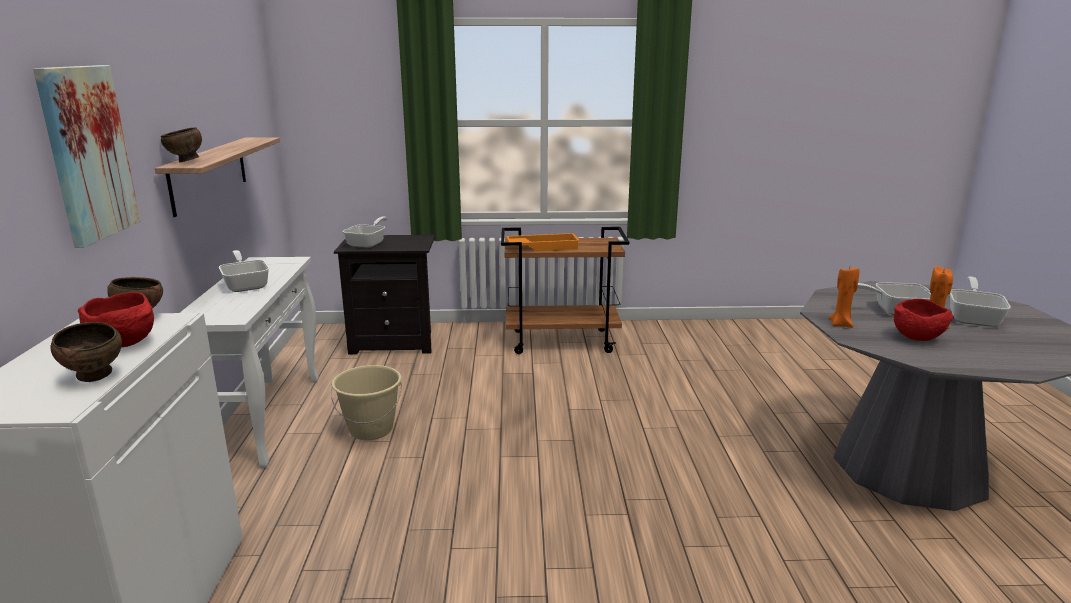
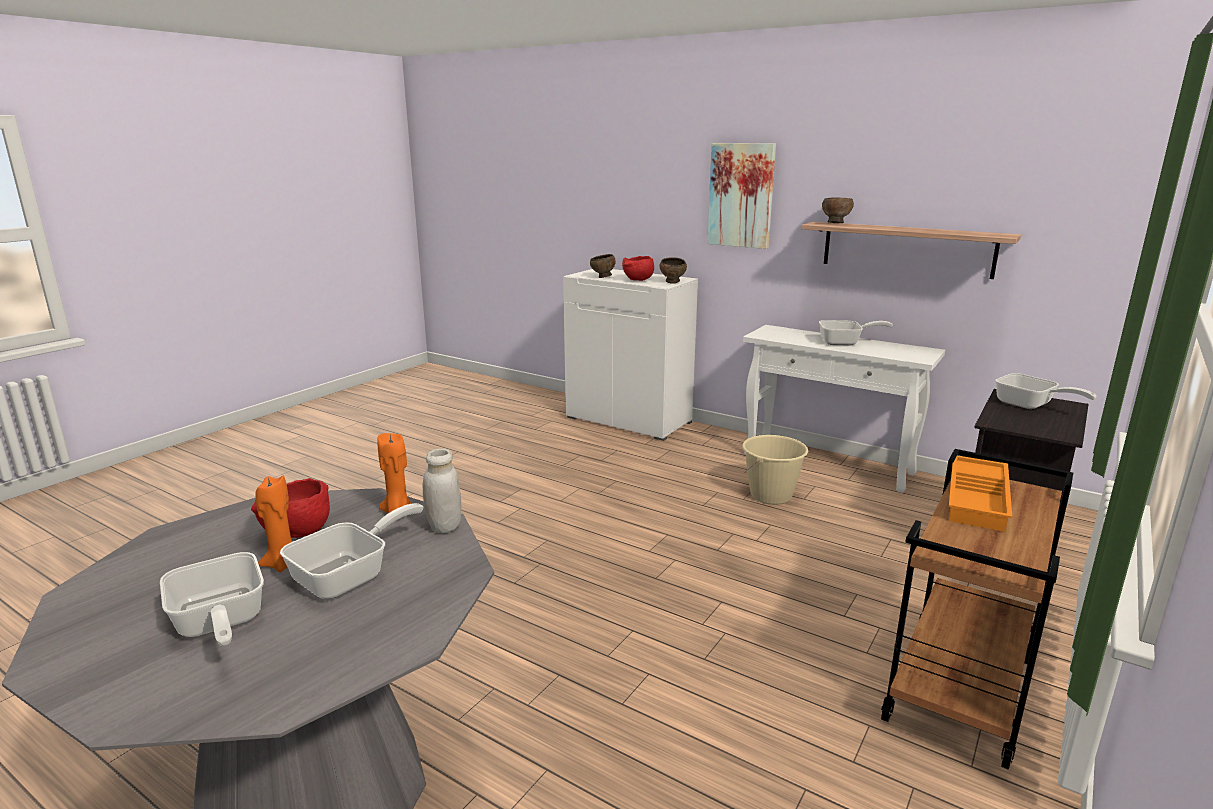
camera: 125 degrees right, 0 degrees up
none -> white jar [423,448,461,533]

